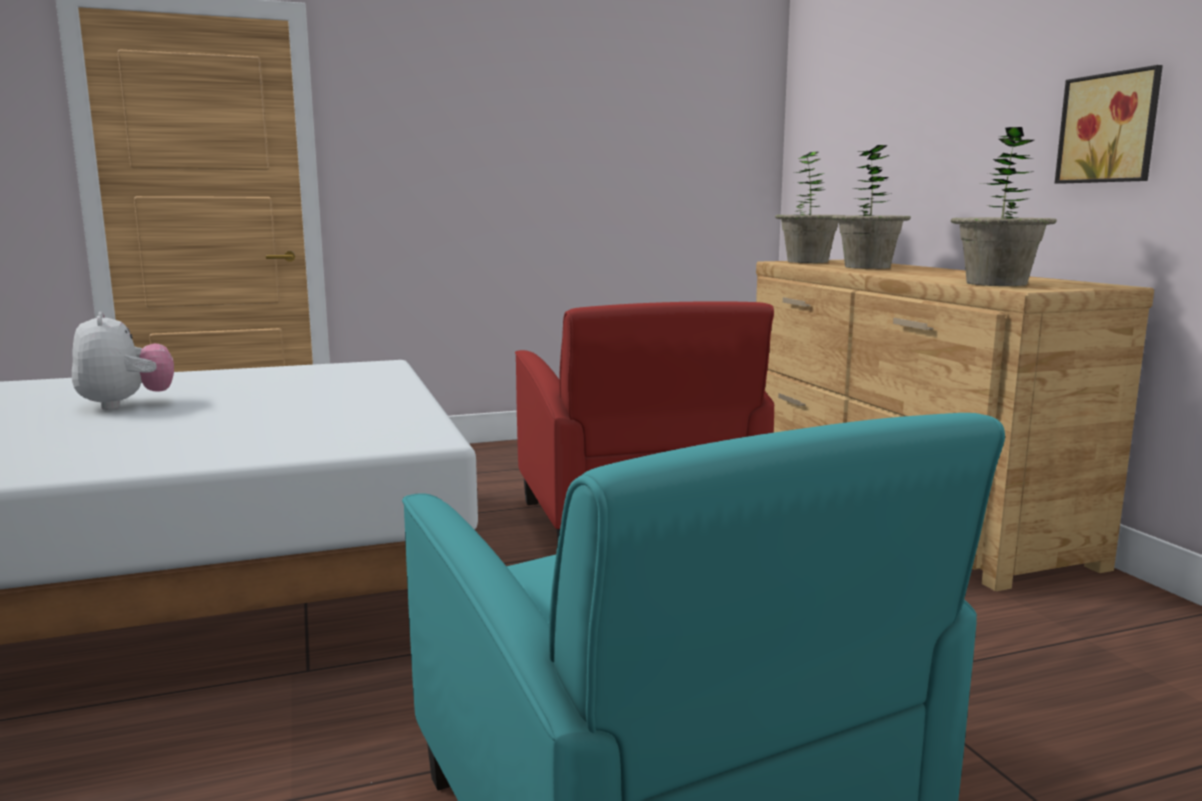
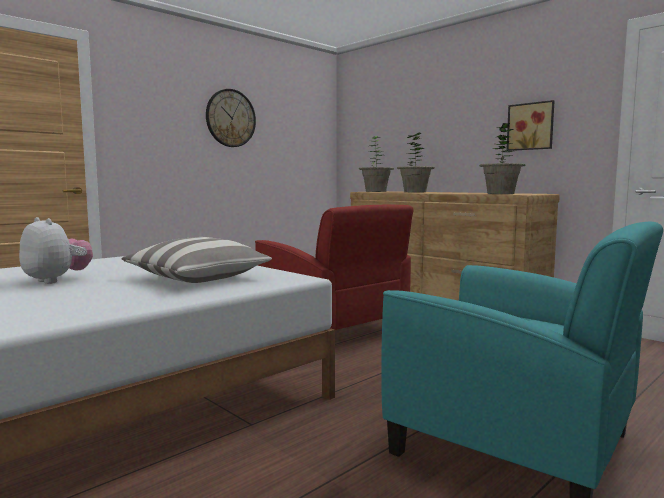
camera: 25 degrees left, 5 degrees down
none -> pillow [121,237,272,283]
none -> wall clock [206,89,256,147]

